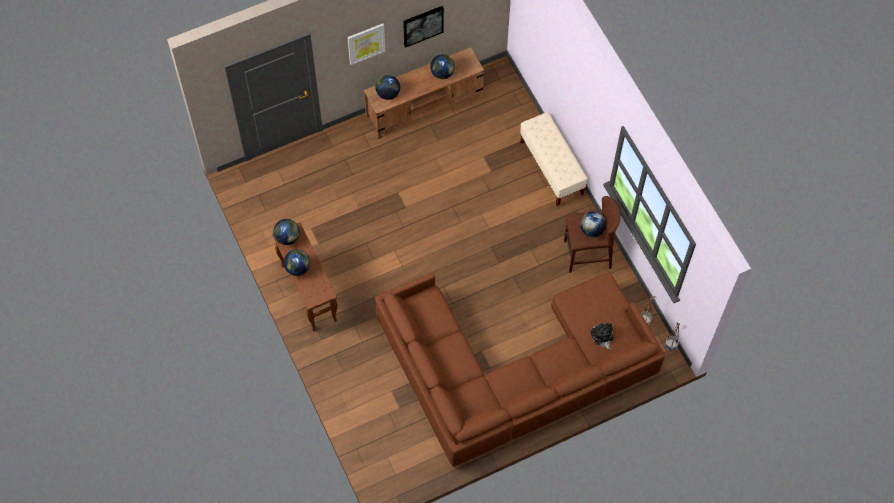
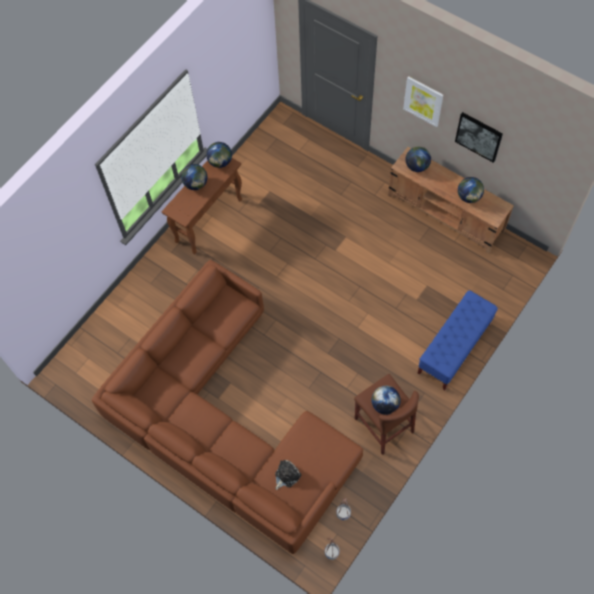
camera: 65 degrees right, 0 degrees up
beige bench [520,112,588,206] -> blue bench [418,290,498,390]

